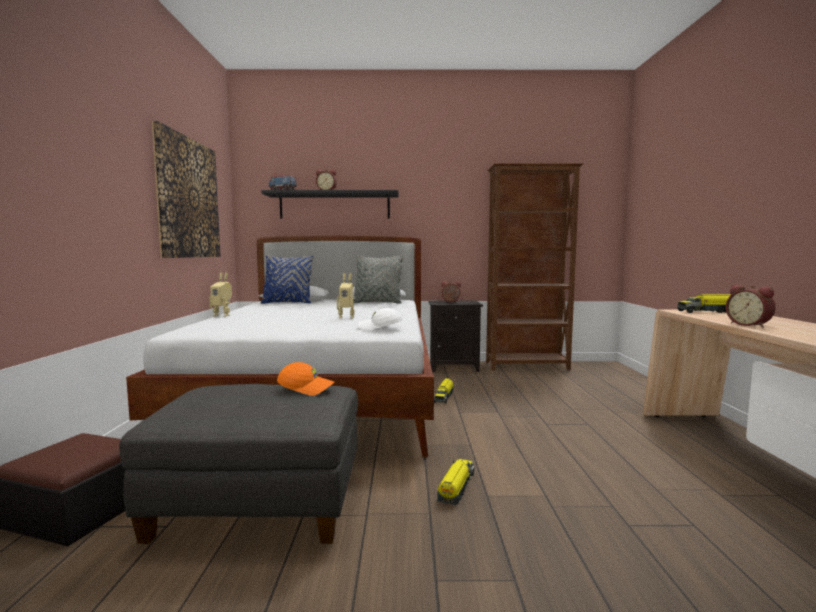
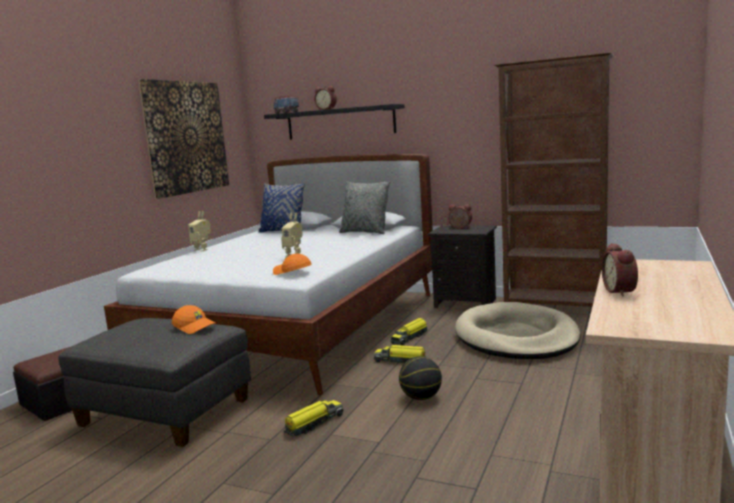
camera: 25 degrees right, 5 degrees up
white cap [359,308,403,331] -> orange cap [273,253,312,275]
toy truck [677,294,731,313] -> toy truck moved to [374,345,425,363]
none -> basketball [399,356,442,400]
none -> beige dog bed [455,302,581,359]

